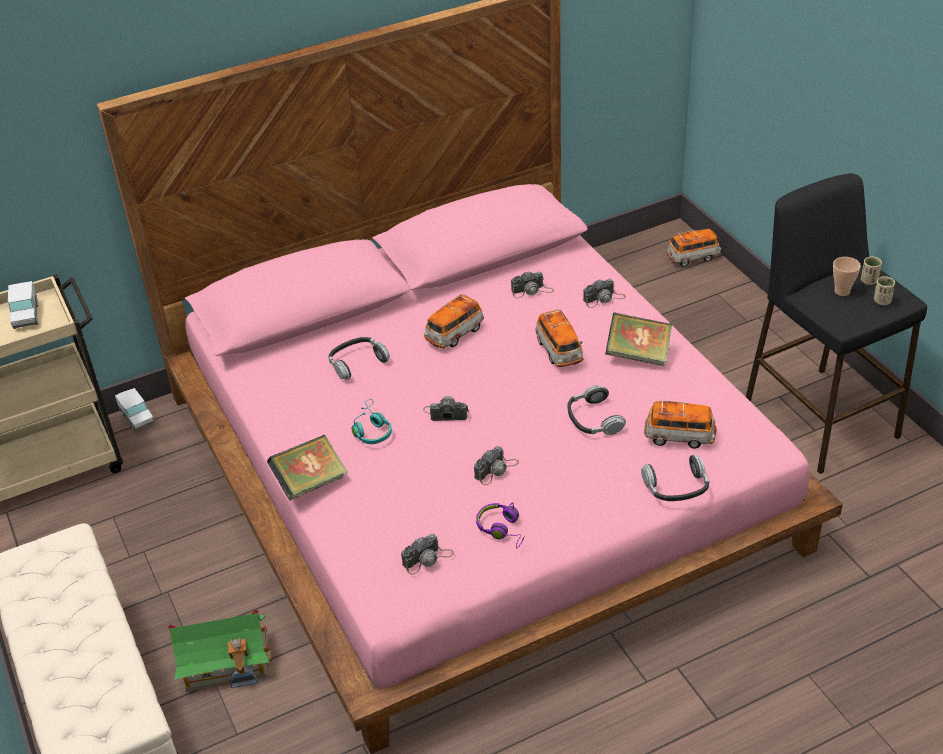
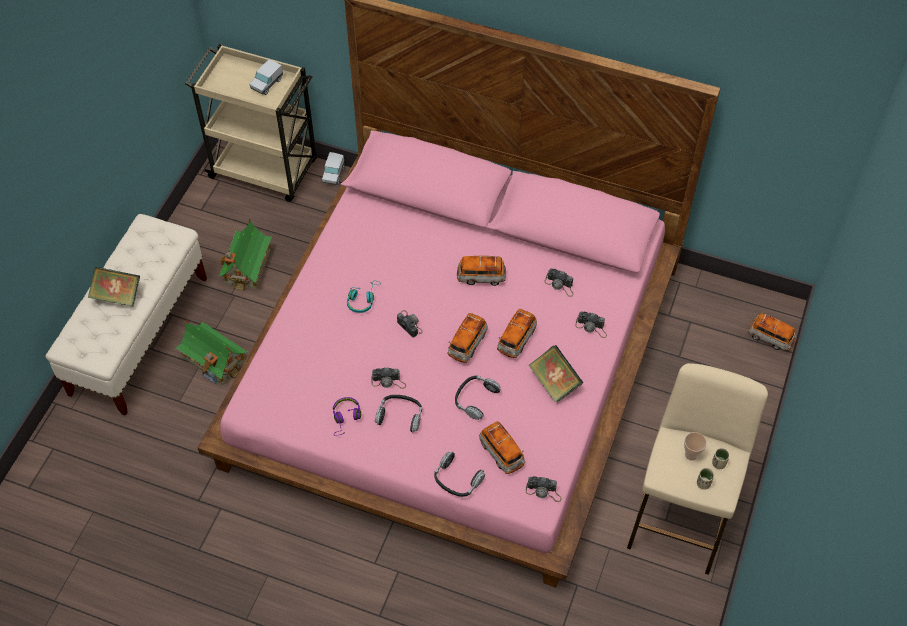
camera: 45 degrees right, 15 degrees up
book [267,435,348,501] -> book moved to [88,266,140,307]
headphones [329,337,390,380] -> headphones moved to [375,395,422,433]
camera [401,534,454,575] -> camera moved to [526,476,562,502]
black stool [746,173,927,474] -> beige stool [627,363,768,575]
none -> toy house [219,219,272,290]
none -> toy car [447,313,488,363]

